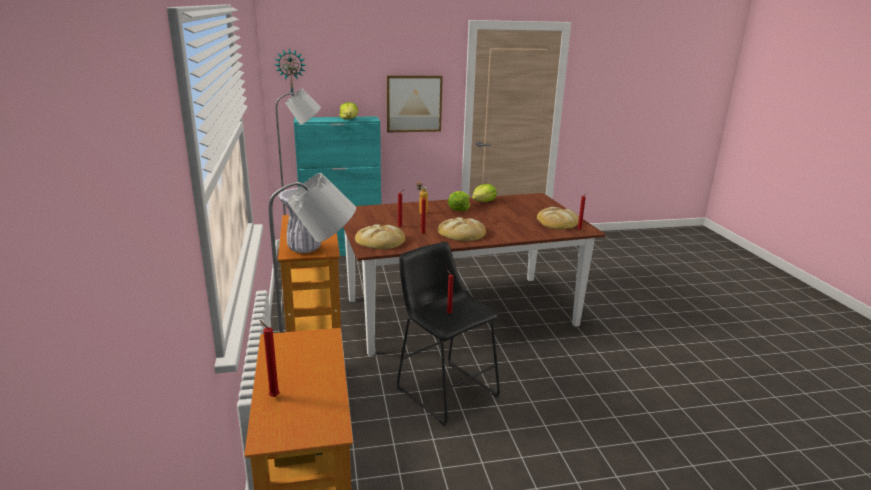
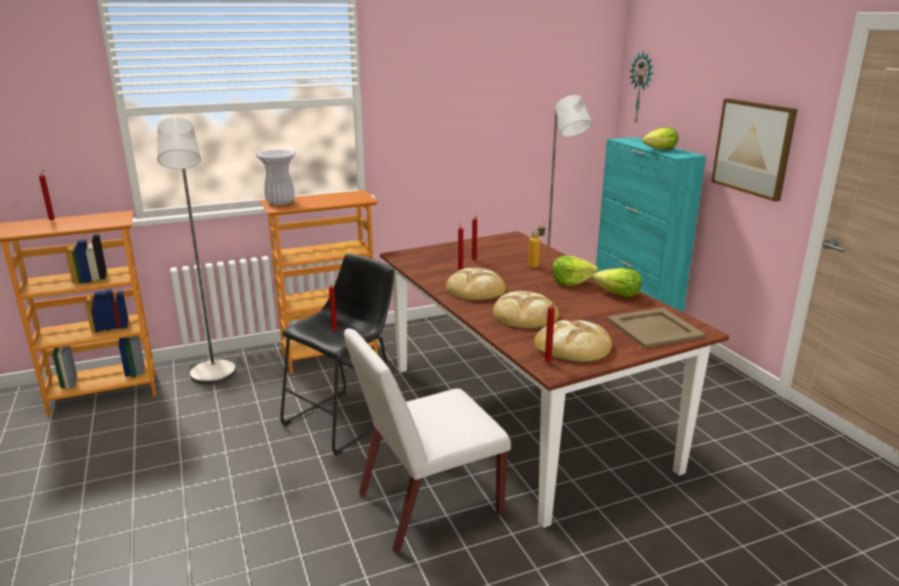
camera: 80 degrees right, 0 degrees up
bread [355,224,405,249] -> bread moved to [493,291,559,328]
none -> white chair [344,328,511,553]
none -> beige tray [606,308,705,348]

